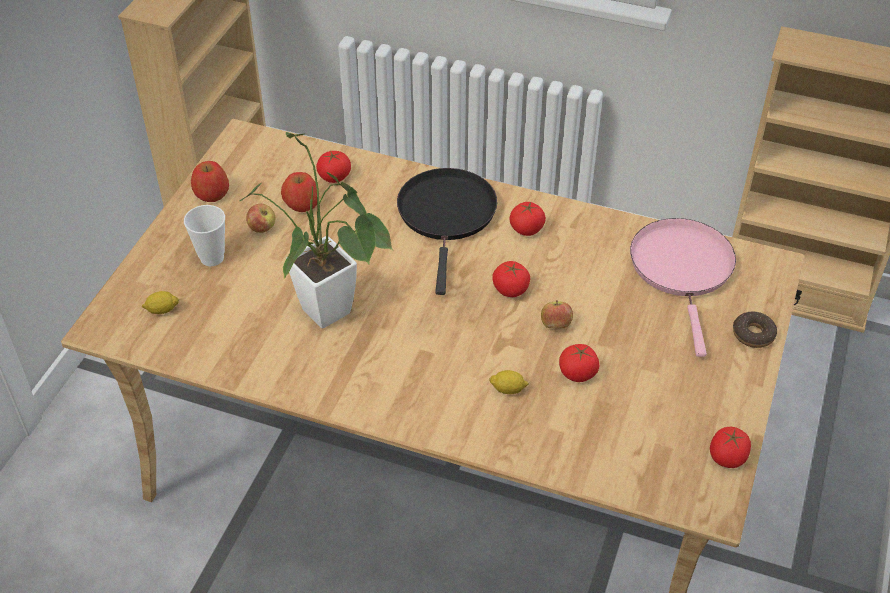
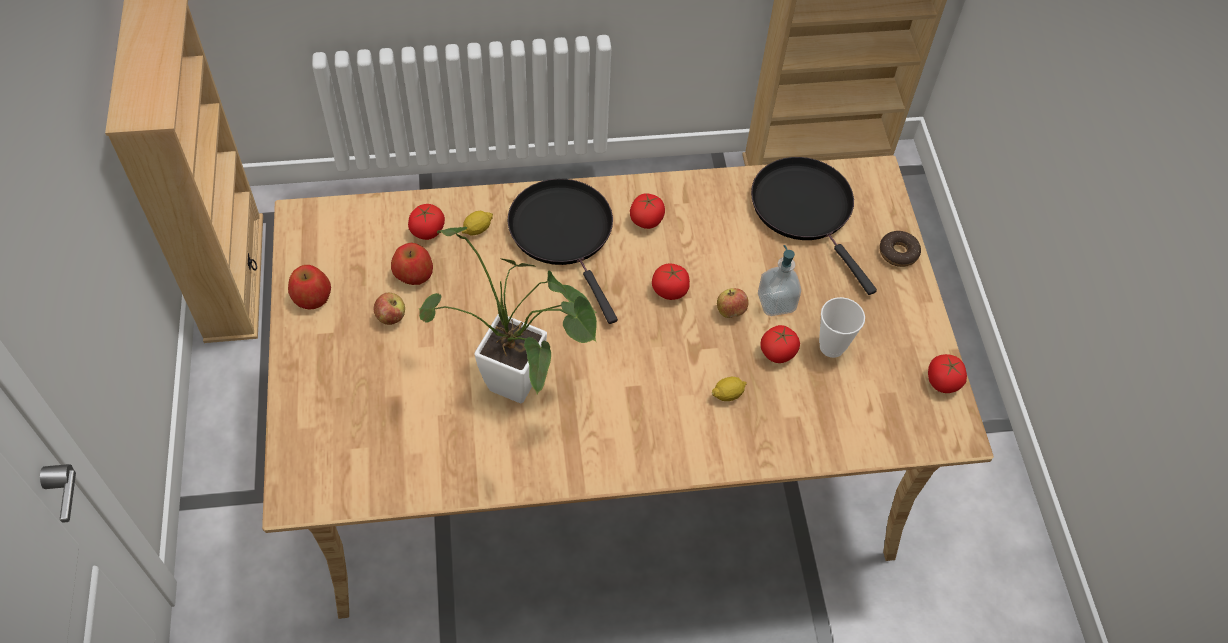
camera: 30 degrees left, 10 degrees up
lemon [142,291,179,314] -> lemon moved to [462,211,493,236]
cup [184,205,225,266] -> cup moved to [819,297,865,358]
pink frying pan [630,218,736,357] -> black frying pan [751,157,877,295]
none -> soap dispenser [758,245,801,316]

